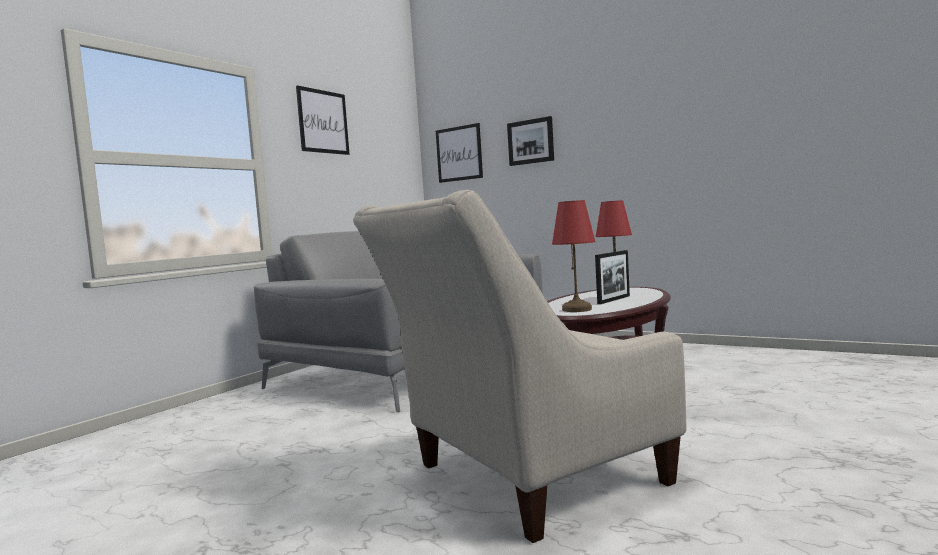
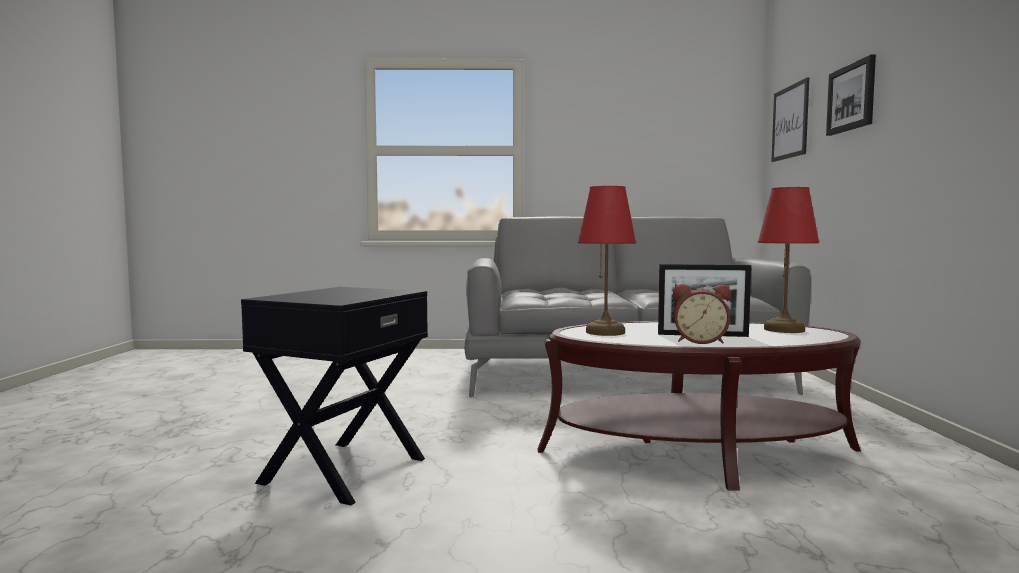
camera: 55 degrees right, 0 degrees up
picture [296,85,350,155] -> none
beige armchair [353,190,686,543] -> black side table [241,287,428,505]
none -> alarm clock [673,284,731,344]

